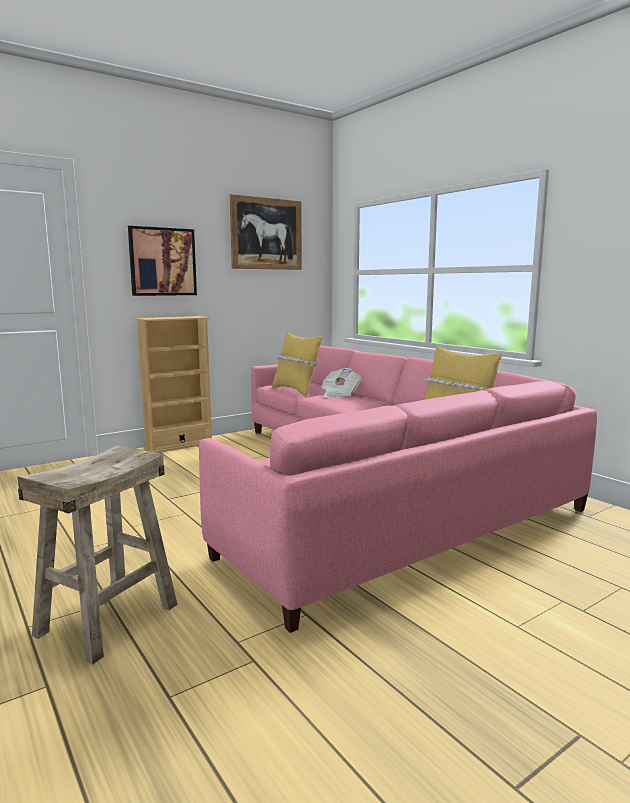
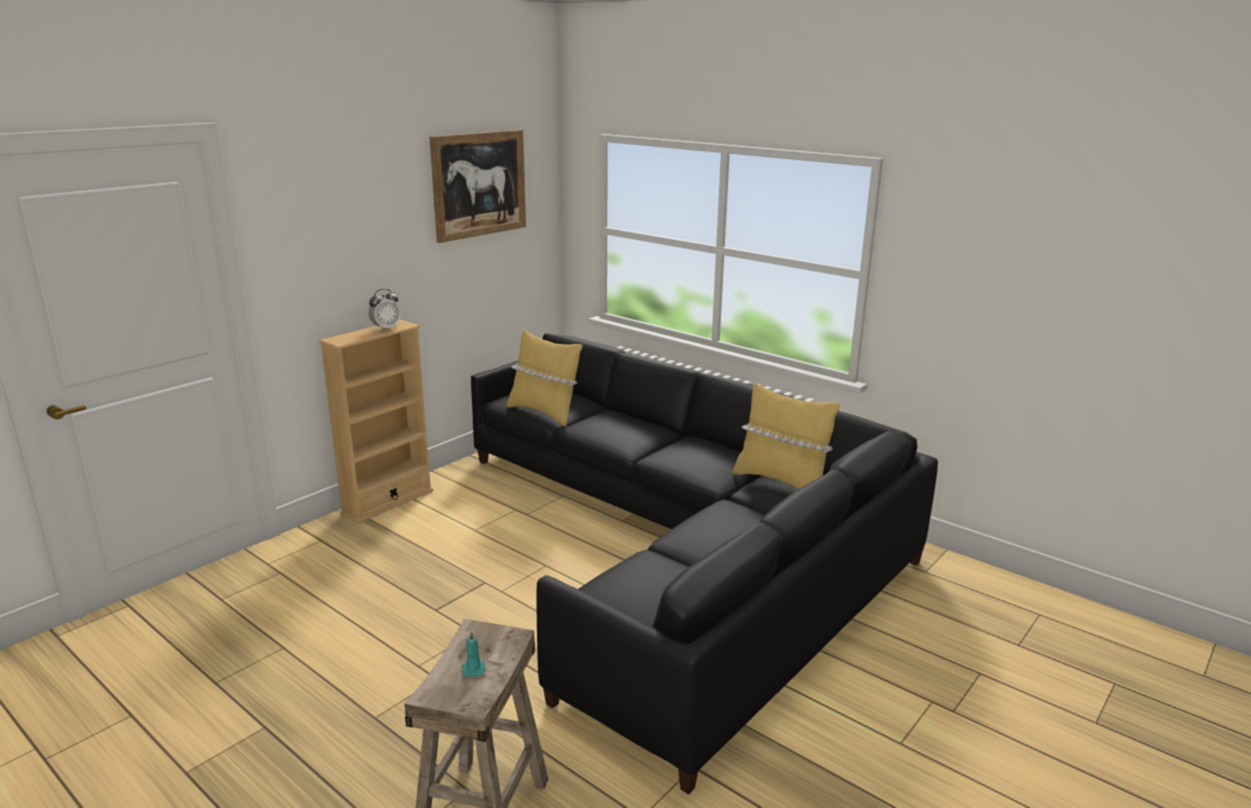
camera: 15 degrees left, 10 degrees up
picture [128,226,197,296] -> none
pink sofa [199,346,597,633] -> black sofa [471,333,938,794]
newspaper [322,368,362,398] -> none
none -> alarm clock [368,289,401,331]
none -> turquoise candle [462,631,486,677]

